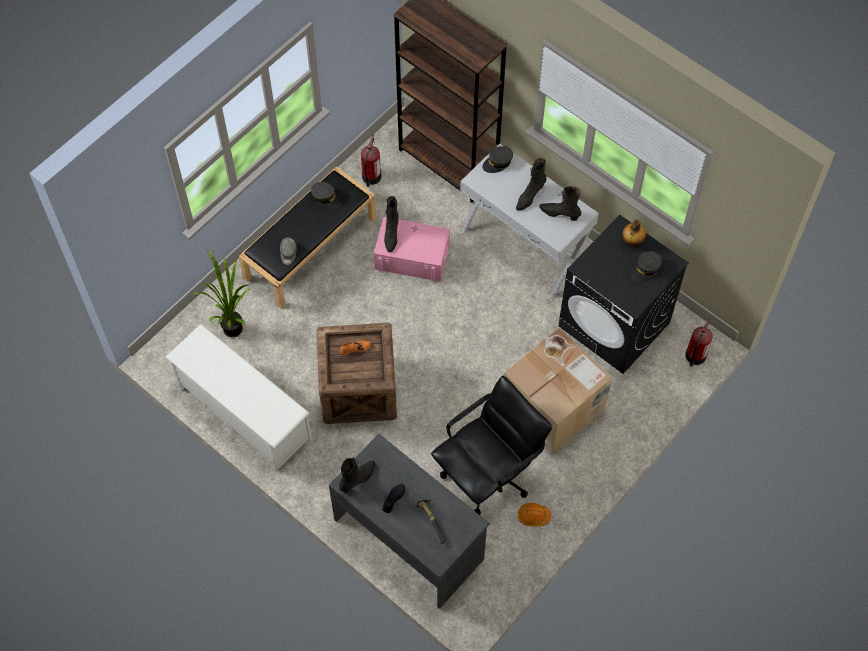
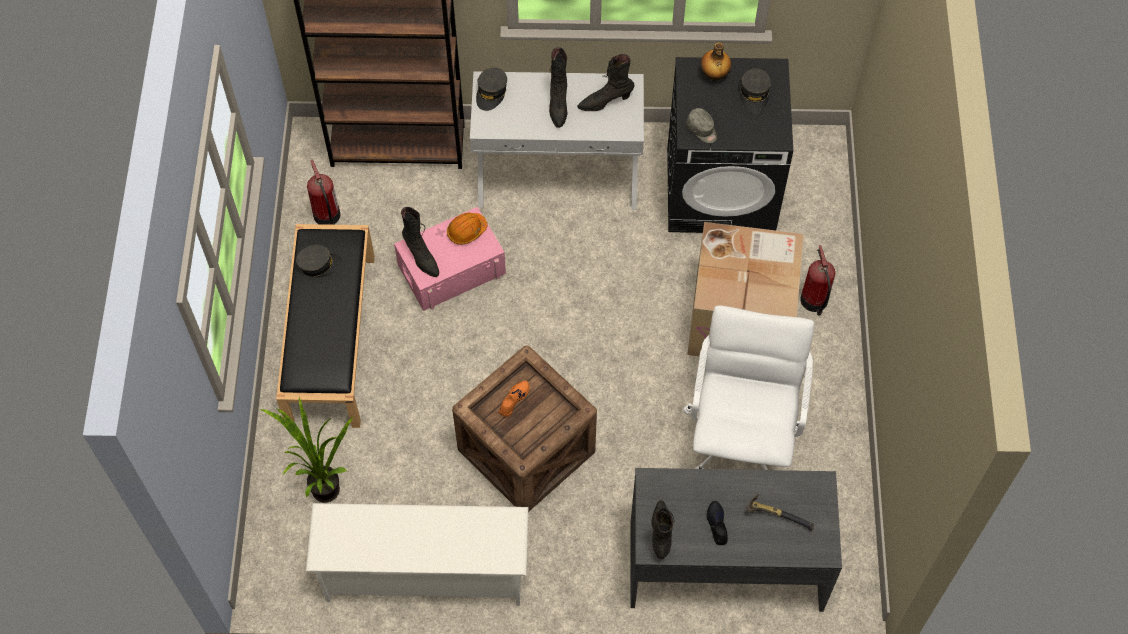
camera: 40 degrees left, 0 degrees up
grey cap [280,237,297,265] -> grey cap moved to [686,108,717,143]
black office chair [431,376,552,515] -> white office chair [683,306,814,470]
orange hard hat [518,503,551,527] -> orange hard hat moved to [447,213,487,245]
fire extinguisher [685,317,713,367] -> fire extinguisher moved to [800,245,835,316]

